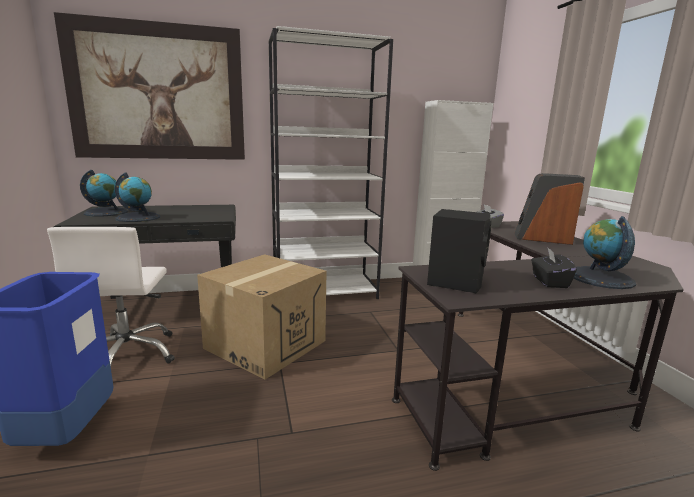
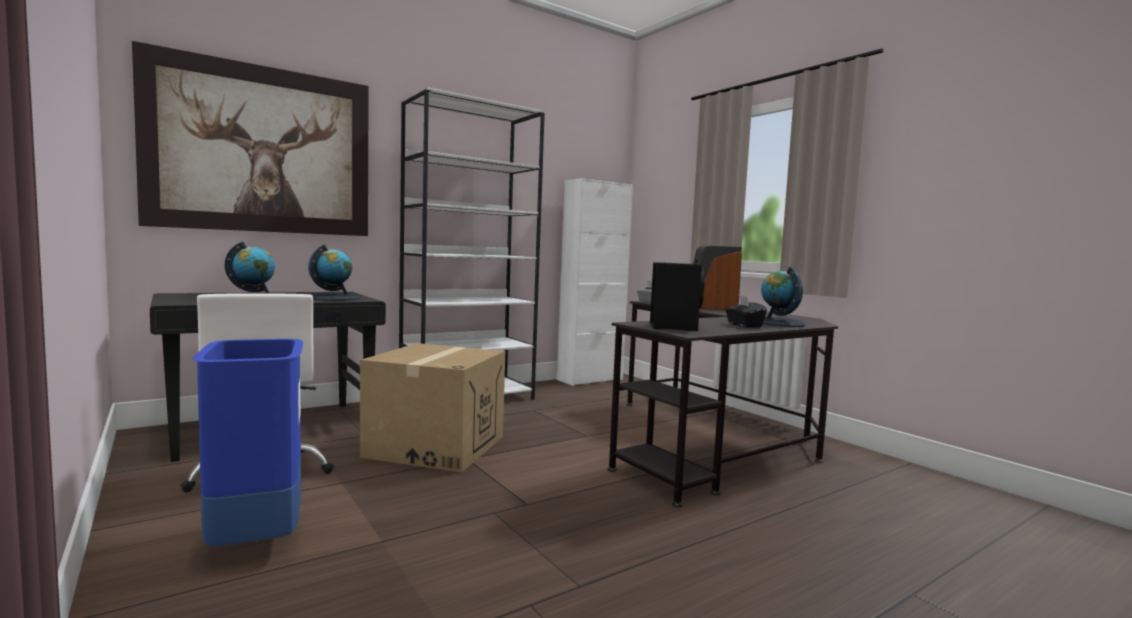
camera: 20 degrees left, 10 degrees down
globe [80,170,128,217] -> globe moved to [308,245,360,301]

